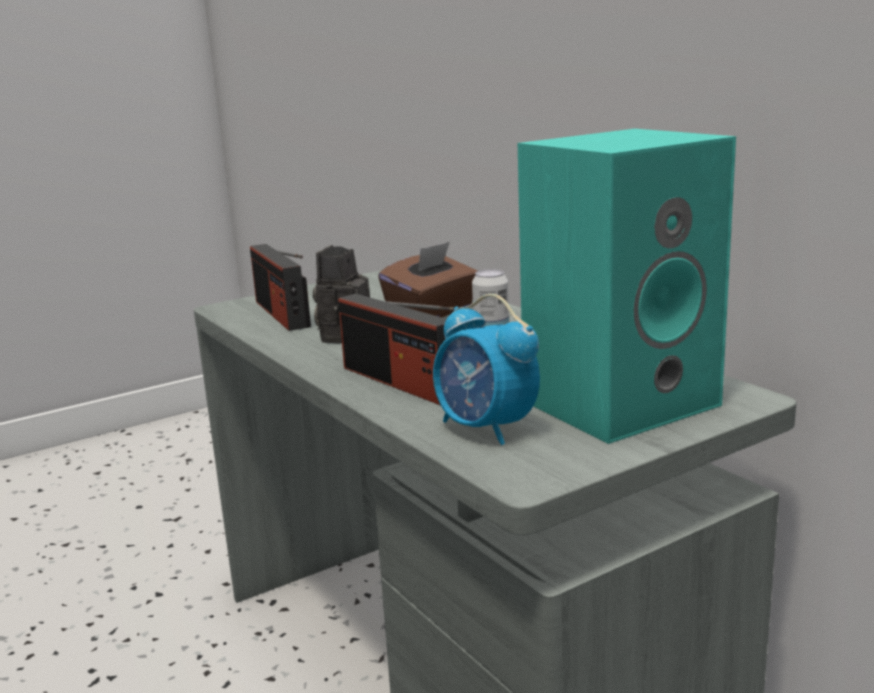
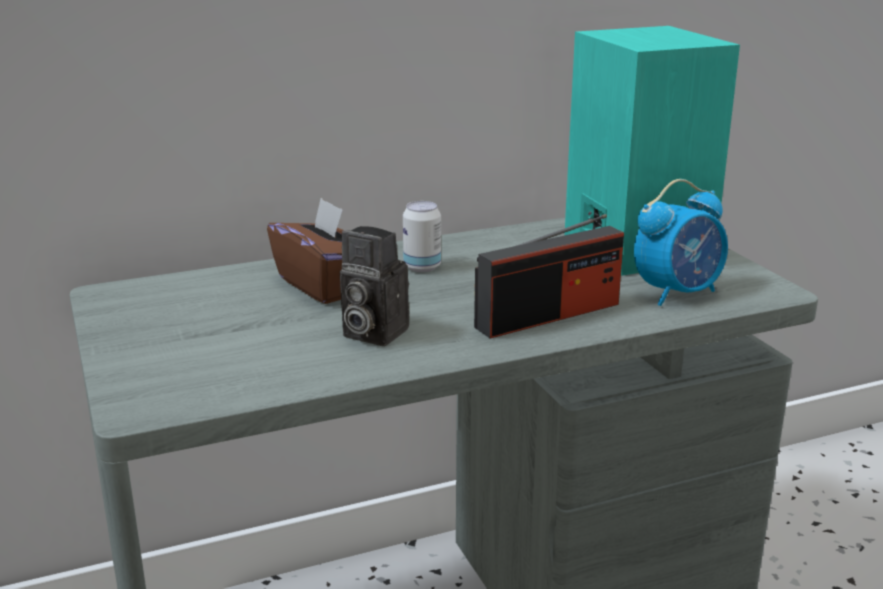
camera: 80 degrees left, 5 degrees up
radio [250,244,311,331] -> none

